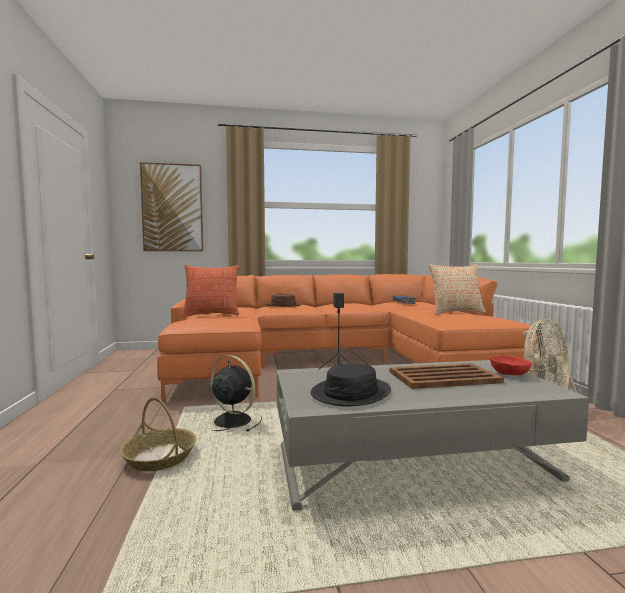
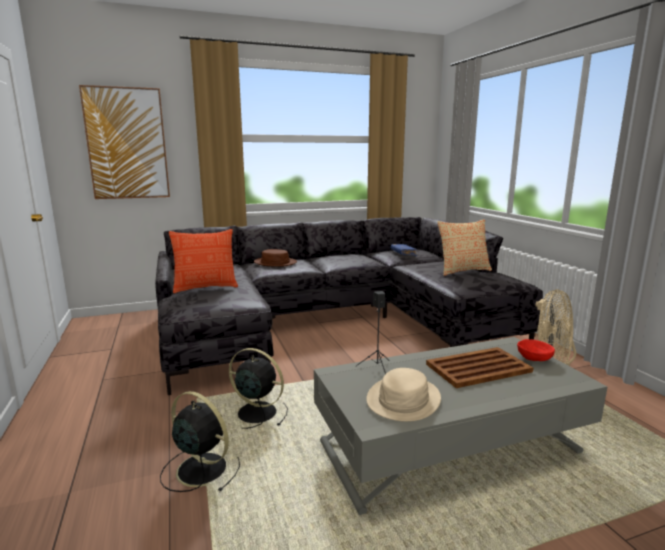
camera: 10 degrees left, 10 degrees up
basket [120,397,196,471] -> black fan [160,391,240,492]
orange sofa [157,274,537,403] -> black sofa [155,217,543,395]
black hat [311,363,391,406] -> beige hat [366,368,441,422]

